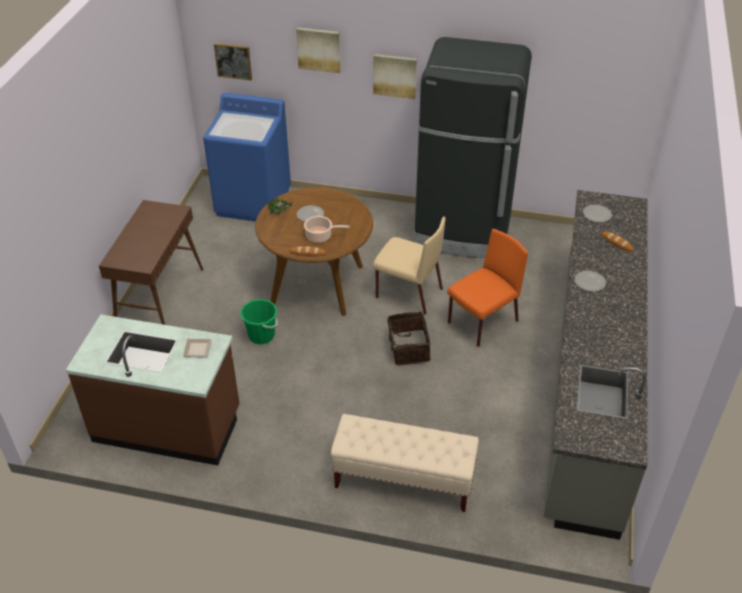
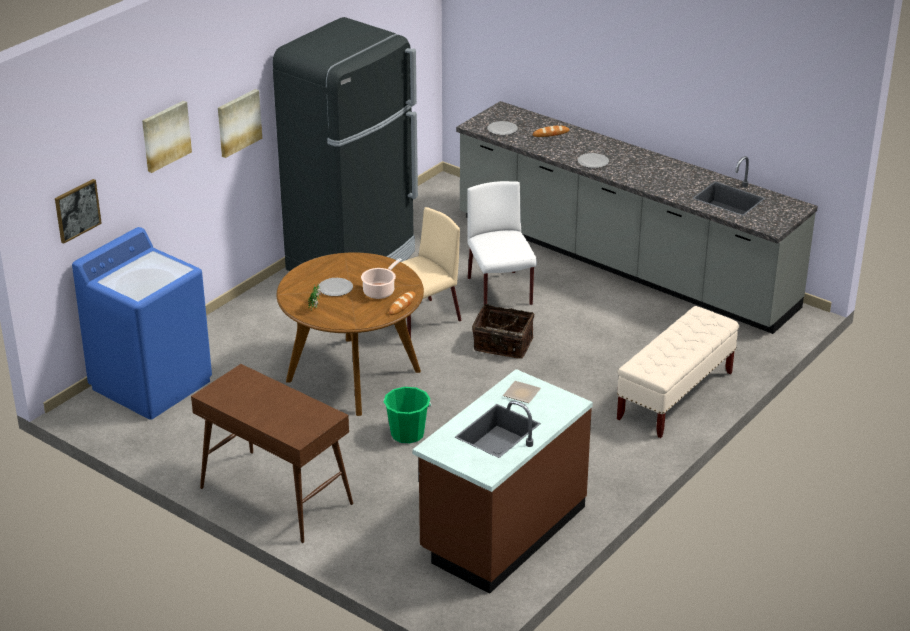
camera: 65 degrees left, 10 degrees down
orange chair [447,229,528,347] -> white chair [467,181,537,305]

